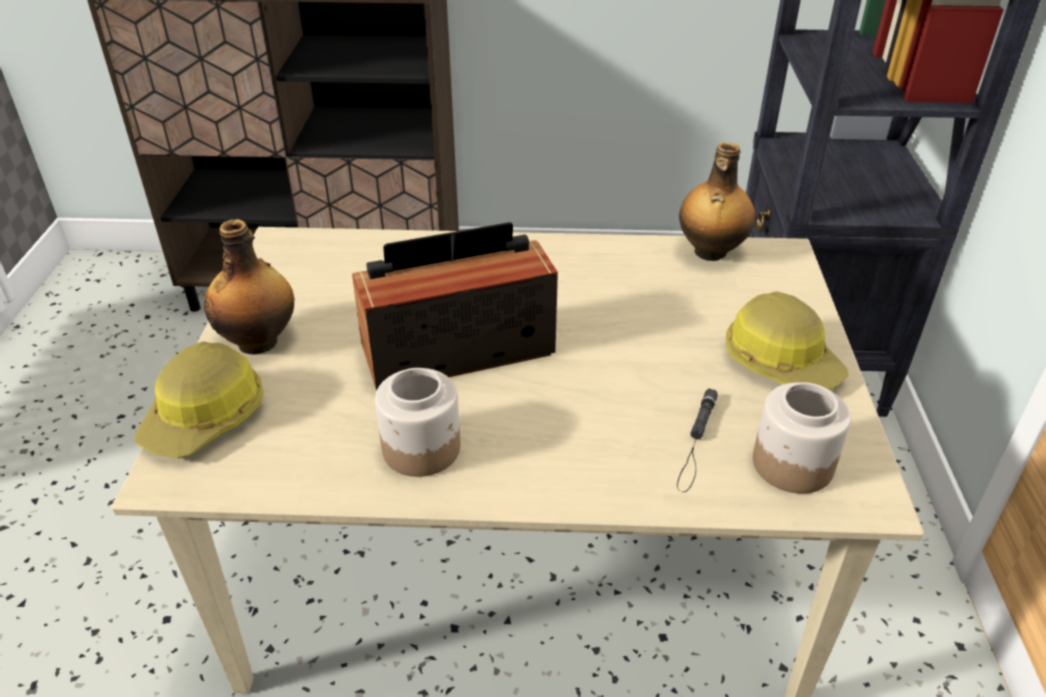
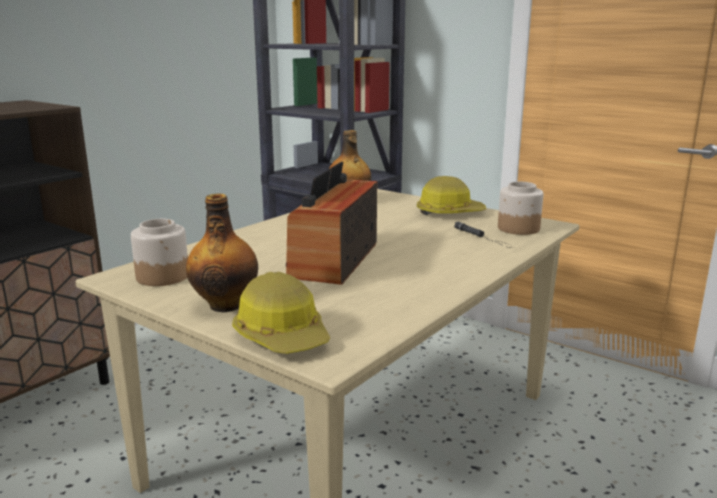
camera: 55 degrees left, 20 degrees down
jar [375,368,460,477] -> jar moved to [131,219,188,286]

